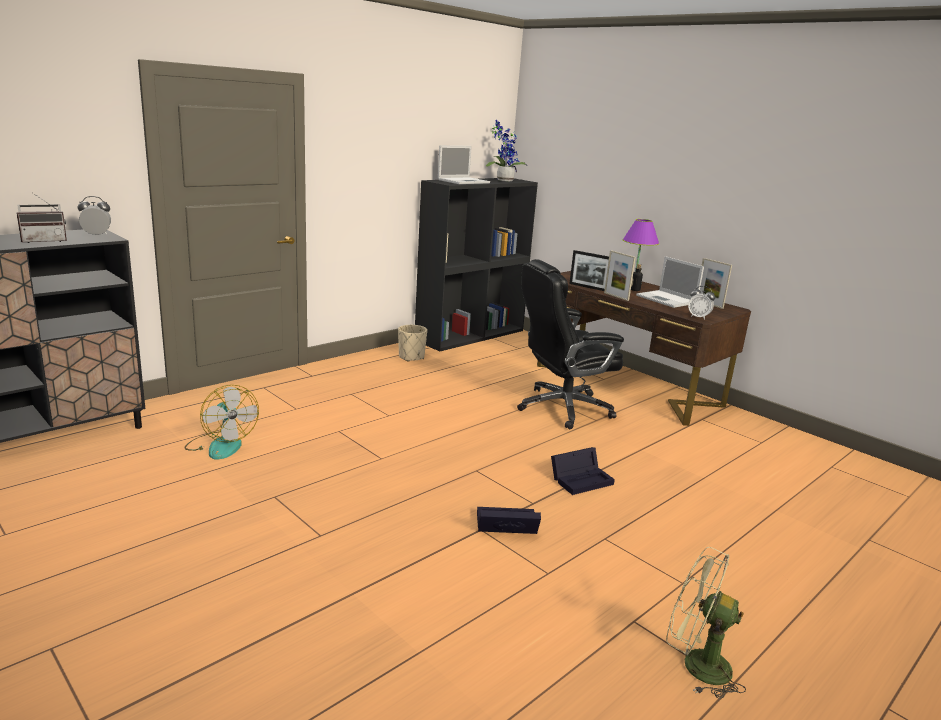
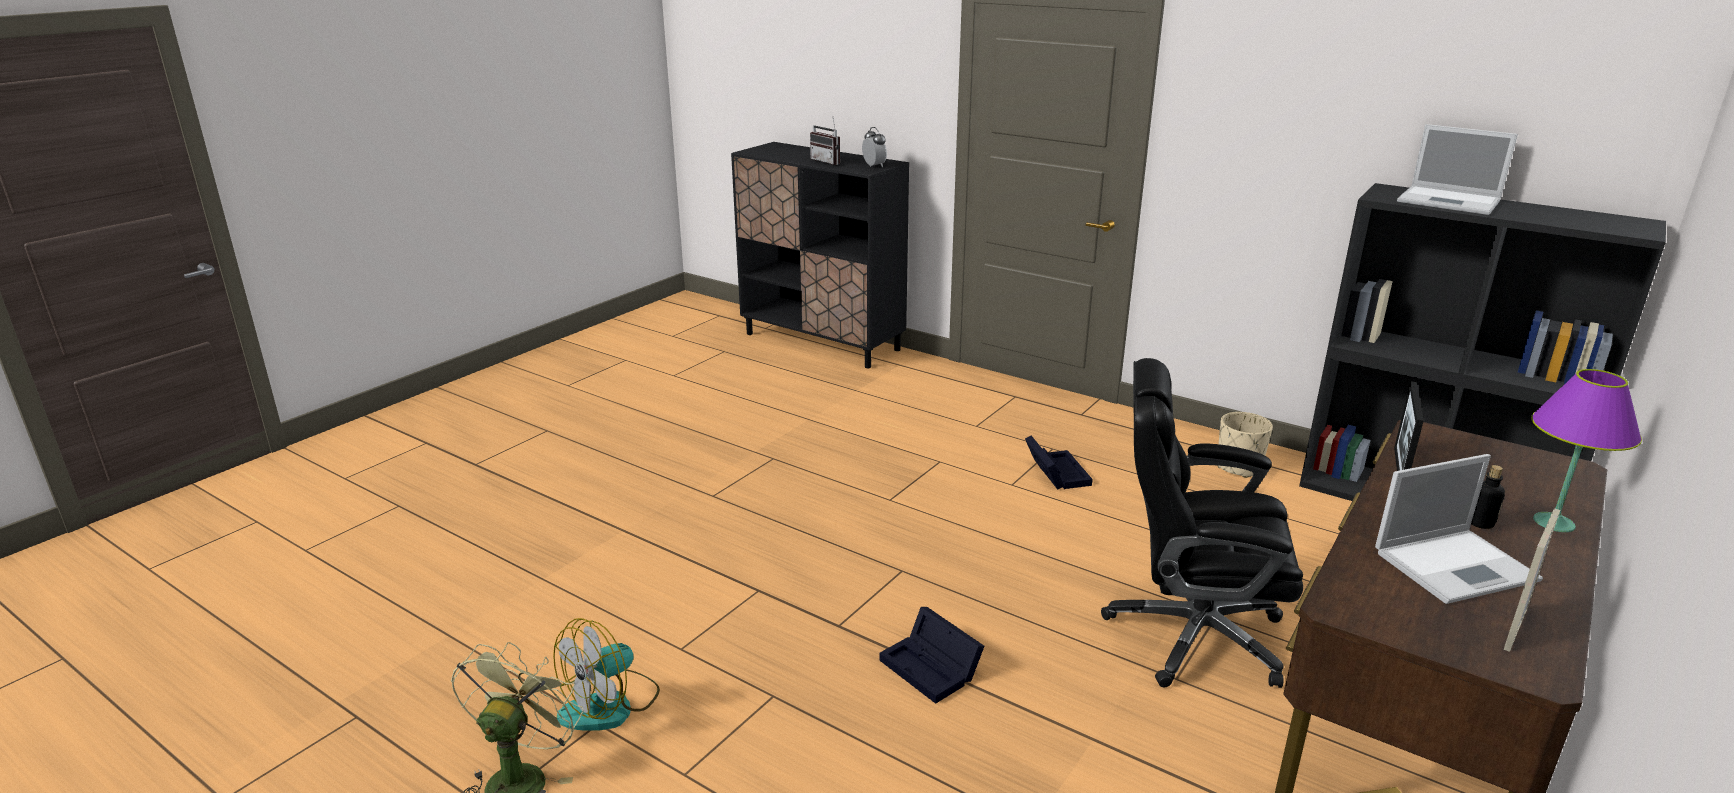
camera: 80 degrees right, 5 degrees up
fan [184,385,259,460] -> fan moved to [553,618,660,731]
black storage box [477,507,541,534] -> black storage box moved to [1025,436,1093,490]
potted plant [486,120,528,181] -> none
black office chair [517,259,624,429] -> black office chair turned 45 degrees counterclockwise [1101,358,1303,688]
picture frame [604,250,636,301] -> none
laptop [636,256,704,308] -> laptop turned 150 degrees counterclockwise [1375,454,1543,604]
alarm clock [688,286,715,320] -> none

